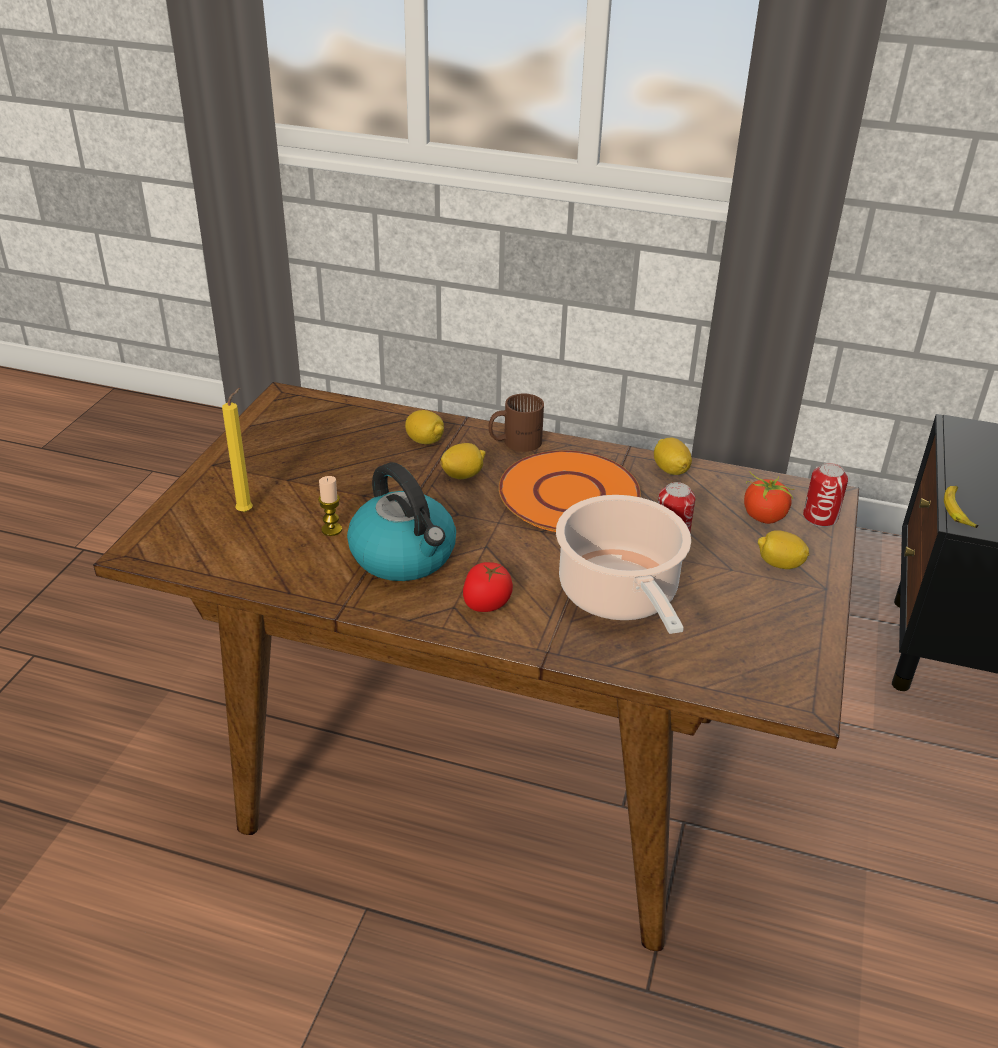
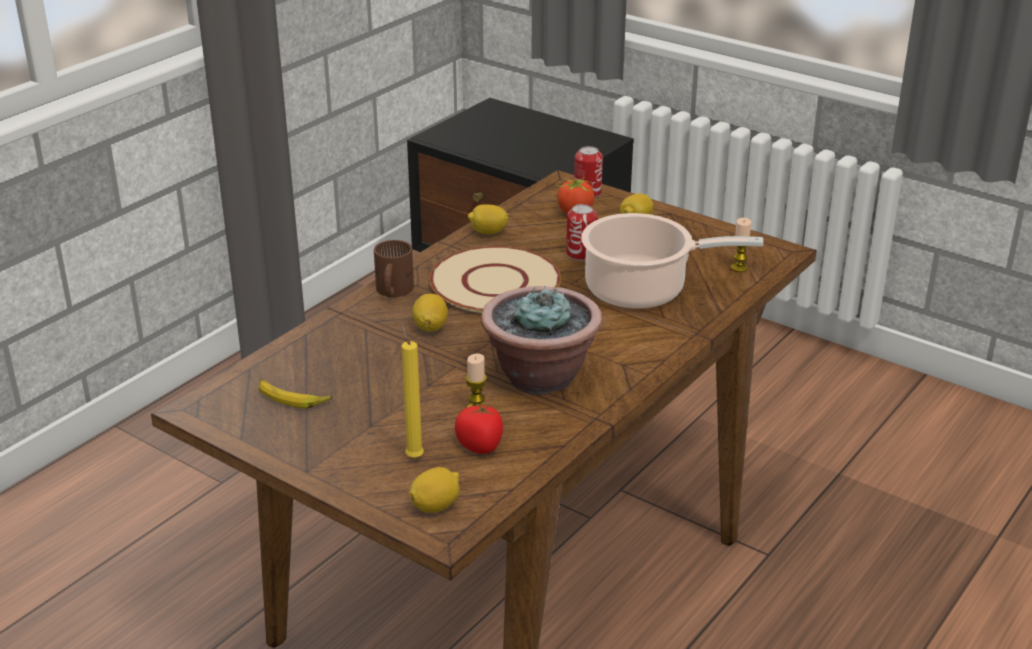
camera: 70 degrees left, 5 degrees down
kettle [347,462,456,581] -> potted plant [481,286,602,395]
lemon [405,410,444,444] -> lemon moved to [409,467,460,513]
tomato [463,562,513,612] -> tomato moved to [455,402,503,454]
orange plate [499,450,641,532] -> beige plate [429,246,561,313]
banana [944,486,978,528] -> banana moved to [259,379,332,409]
none -> candle [731,218,751,272]

